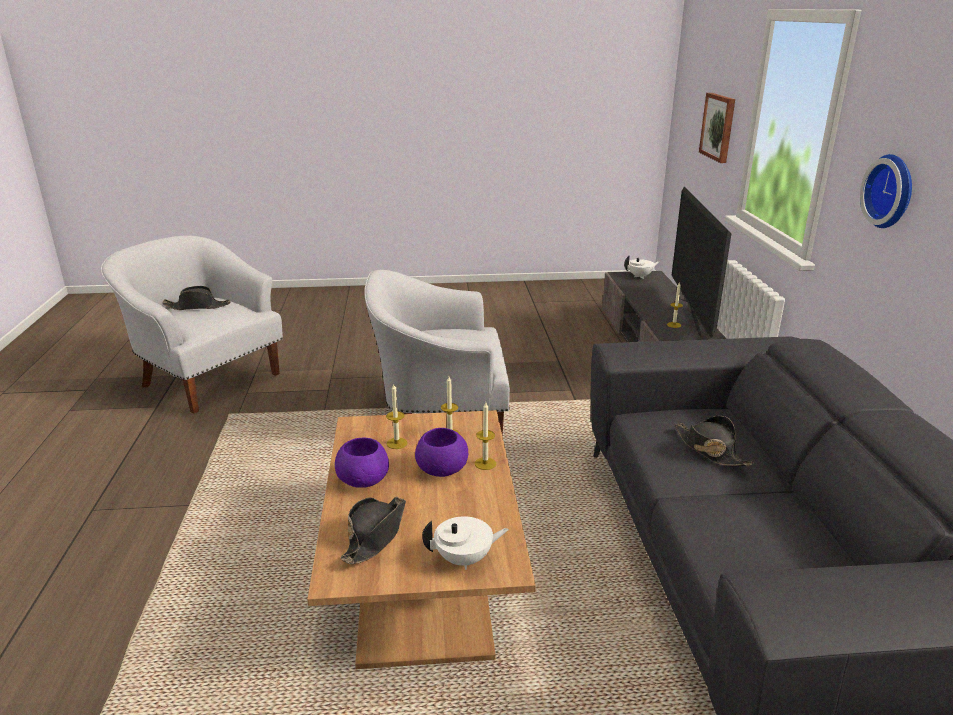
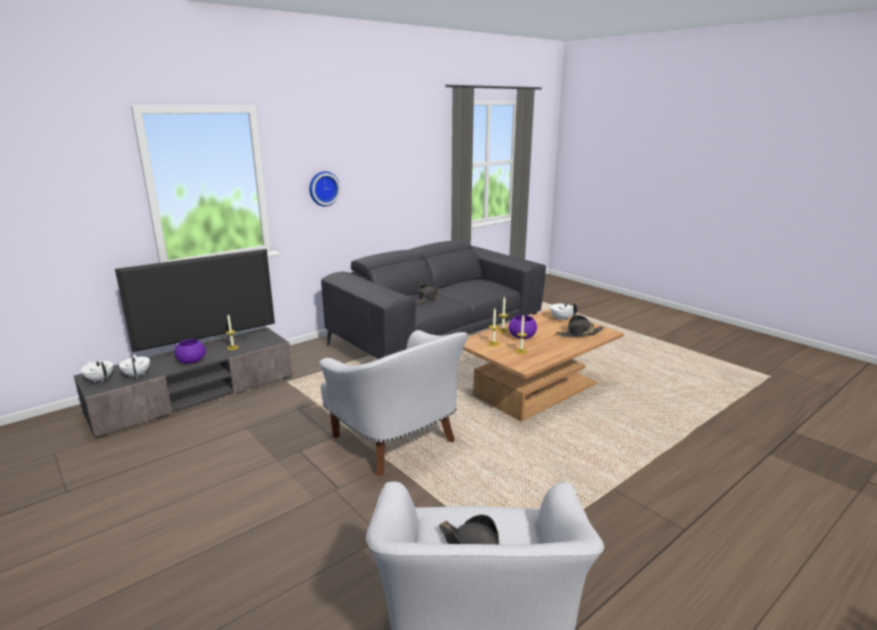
camera: 125 degrees left, 5 degrees down
purple bowl [335,437,389,488] -> purple bowl moved to [175,339,206,364]
picture [699,93,735,163] -> none
none -> white teapot [119,354,150,378]

